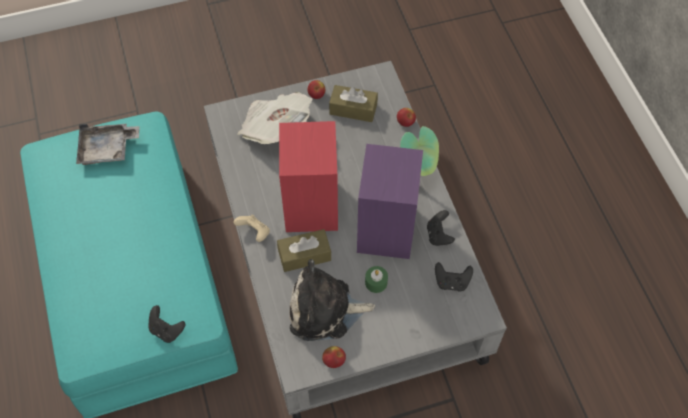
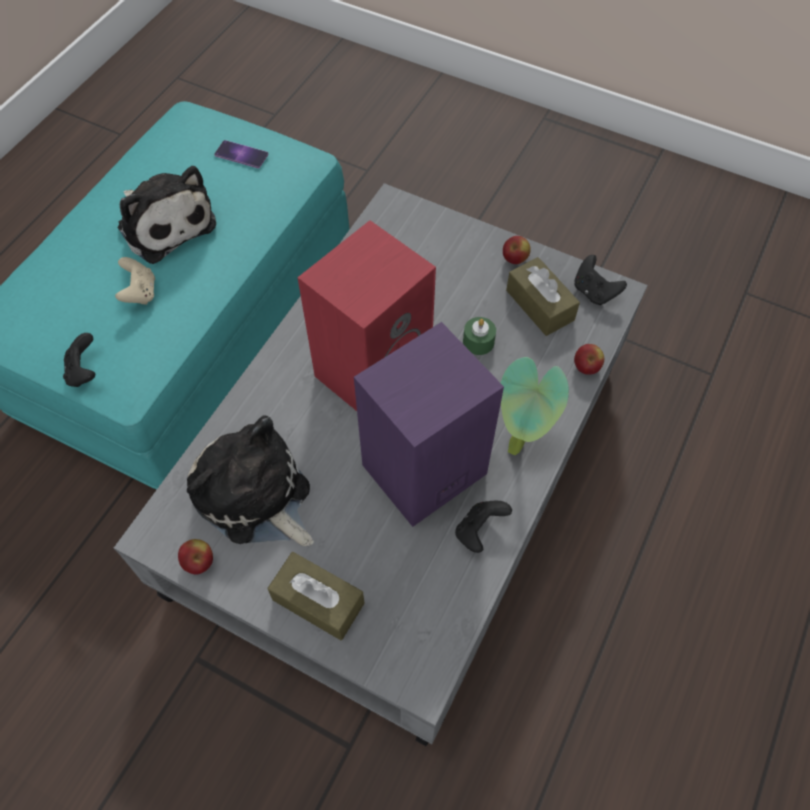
camera: 45 degrees right, 0 degrees up
grey tray [76,124,139,165] -> phone [214,140,269,168]
beige game controller [234,215,270,242] -> beige game controller moved to [115,257,155,305]
newspaper [238,92,312,144] -> none
brown tissue box [277,229,331,272] -> brown tissue box moved to [267,552,365,640]
green candle [365,266,388,293] -> green candle moved to [463,317,496,355]
black game controller [435,262,473,292] -> black game controller moved to [575,255,627,305]
none -> plush toy [118,166,216,264]

